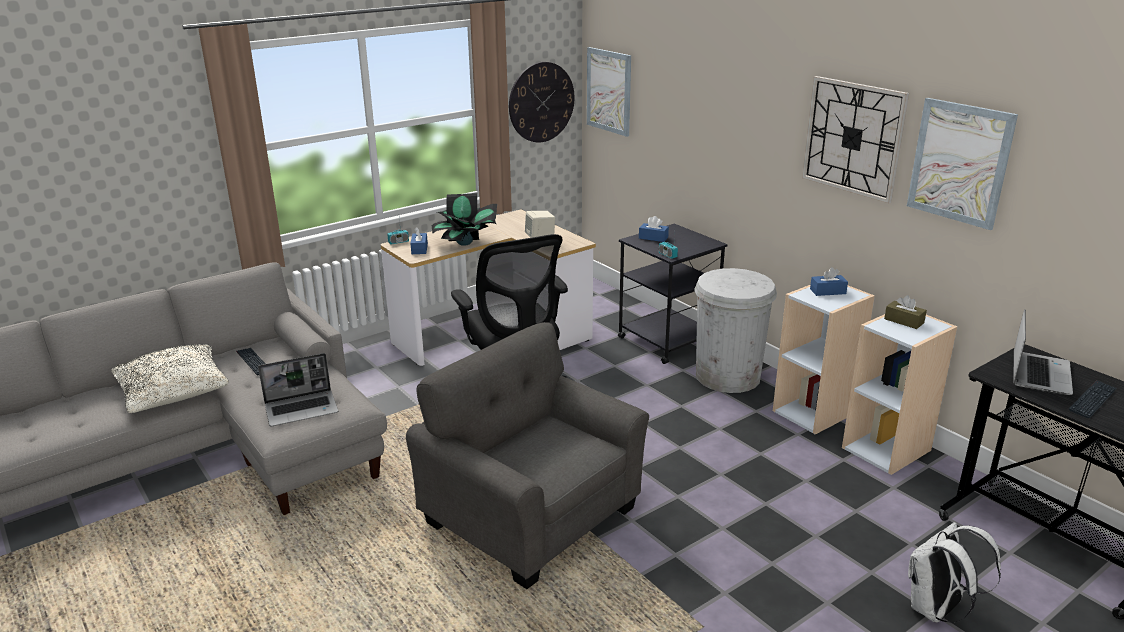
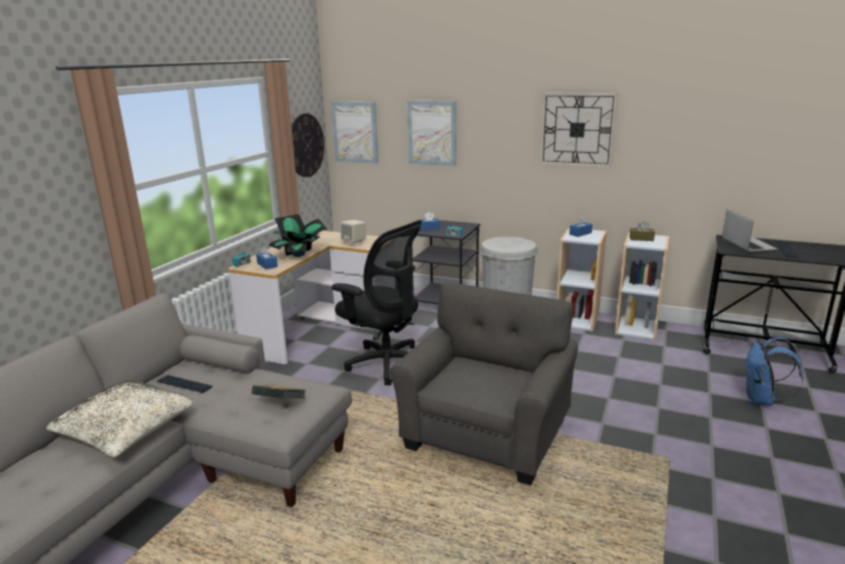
camera: 30 degrees left, 5 degrees down
laptop [258,353,339,427] -> book [251,385,306,398]
grey armchair [406,322,649,589] -> grey armchair turned 105 degrees clockwise [390,283,578,486]
picture [907,98,1018,230] -> picture moved to [407,101,456,166]
white backpack [908,522,1001,623] -> blue backpack [745,337,803,406]

